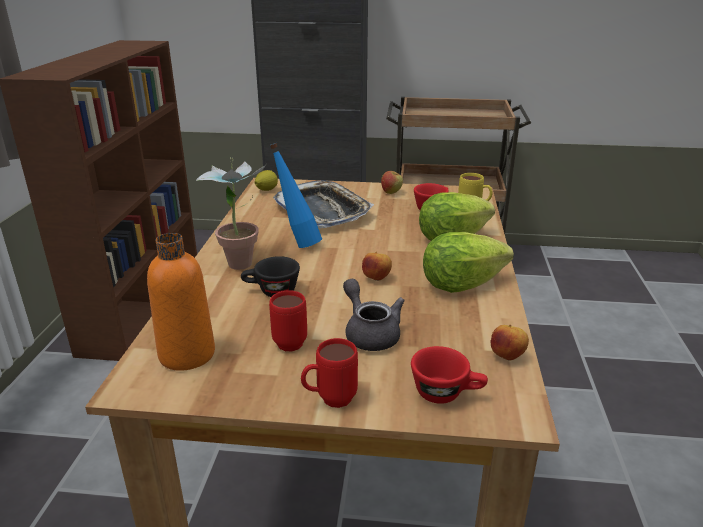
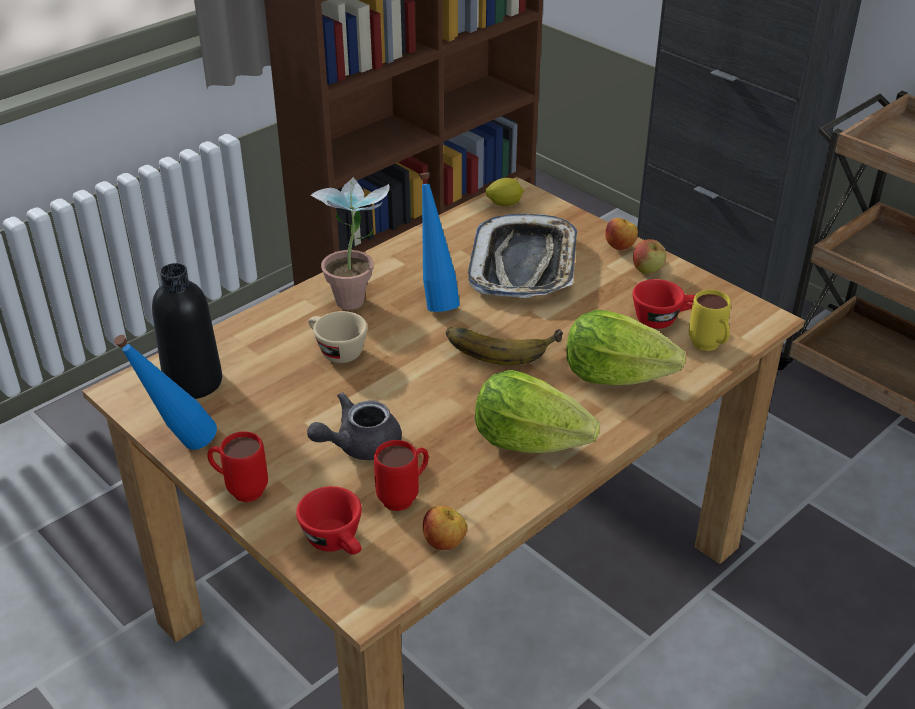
camera: 40 degrees right, 10 degrees up
orange bottle [147,233,215,371] -> black bottle [152,263,222,399]
black cup [241,256,300,297] -> beige cup [308,311,368,363]
red mug [269,290,307,352] -> red mug moved to [374,440,429,511]
grey teapot [343,279,405,351] -> grey teapot turned 135 degrees counterclockwise [307,392,402,460]
apple [362,252,392,281] -> apple moved to [605,218,638,250]
none -> blue bottle [114,335,217,450]
none -> banana [446,327,563,365]

